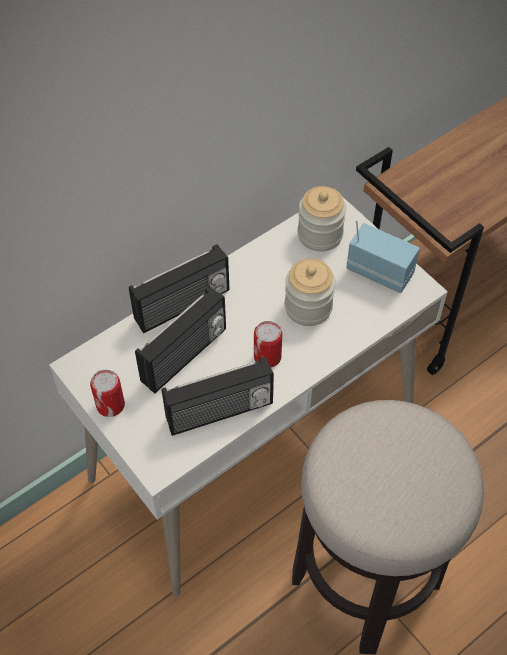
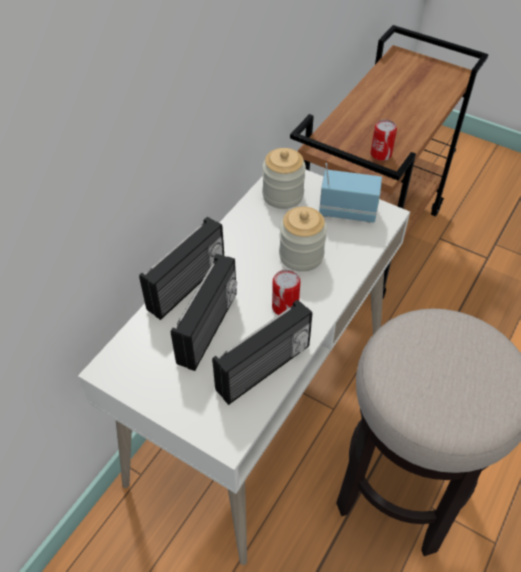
camera: 20 degrees left, 5 degrees down
can [90,370,125,417] -> can moved to [370,119,397,161]

